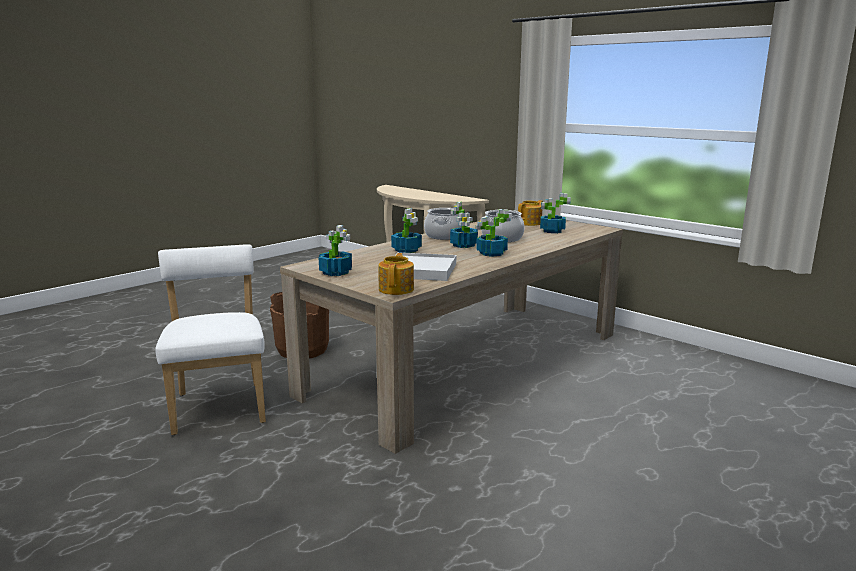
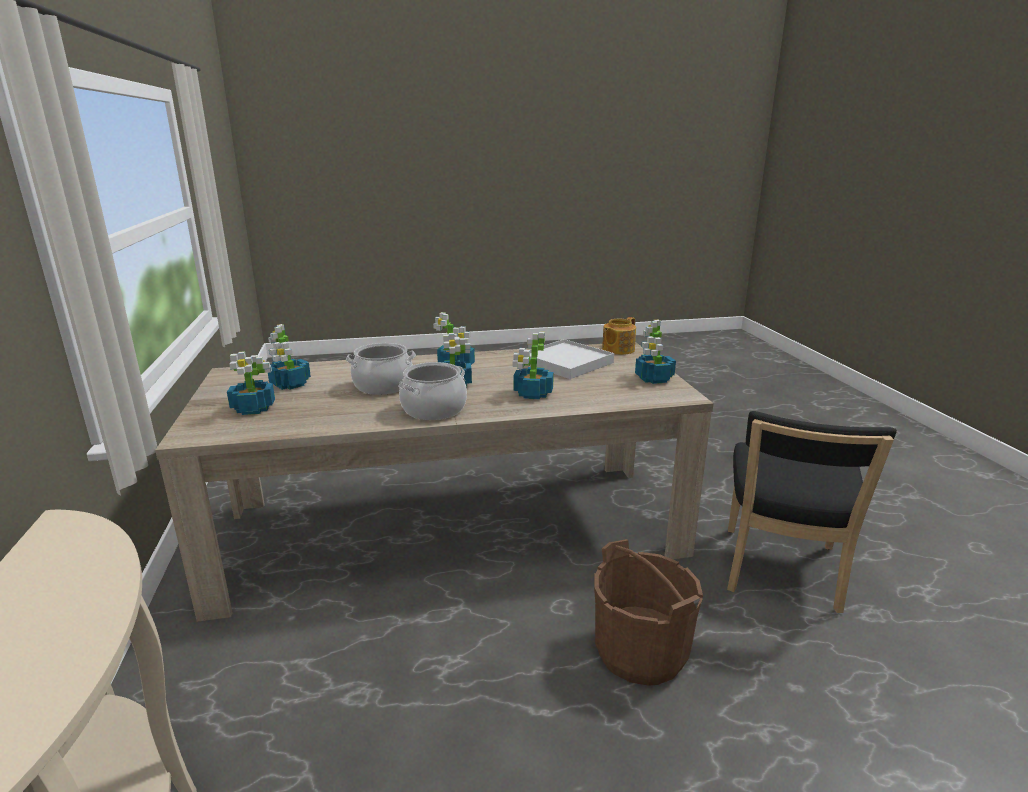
camera: 145 degrees left, 5 degrees up
white chair [155,244,266,435] -> black chair [727,411,897,613]
teapot [518,200,543,226] -> potted plant [227,351,275,415]

